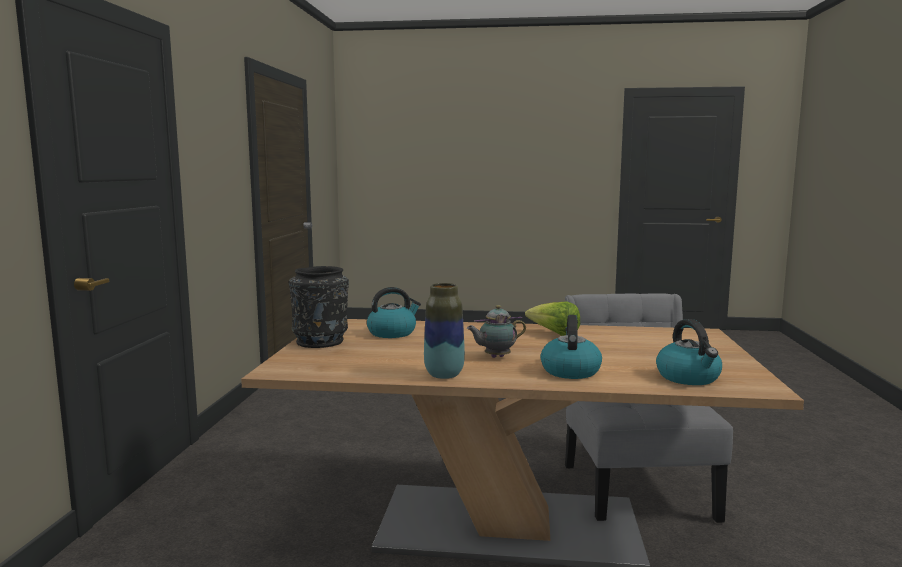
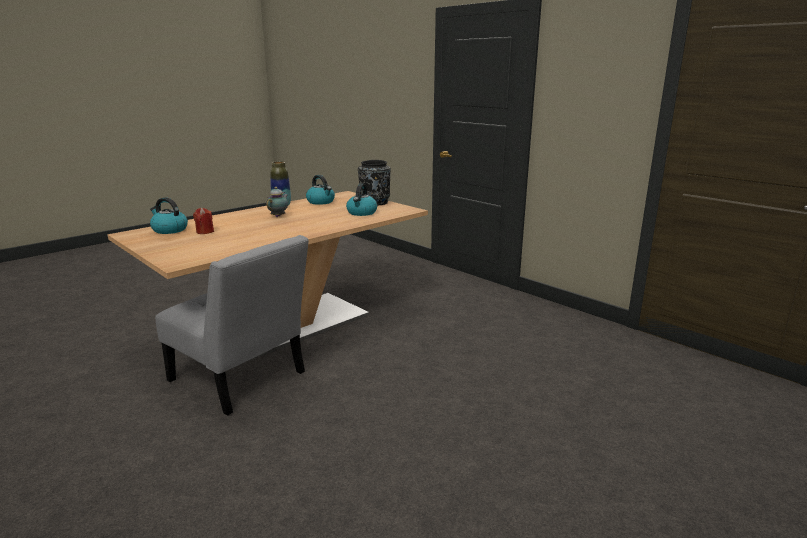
camera: 130 degrees right, 10 degrees up
lettuce [525,301,580,336] -> none
kettle [541,315,602,379] -> kettle moved to [306,175,335,205]
none -> red candle [193,208,214,234]

